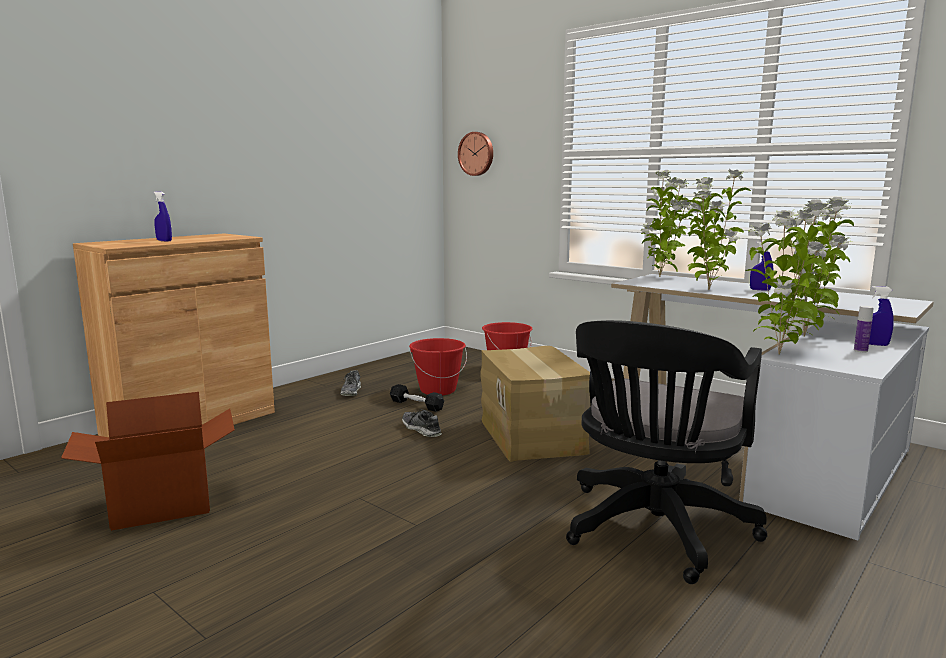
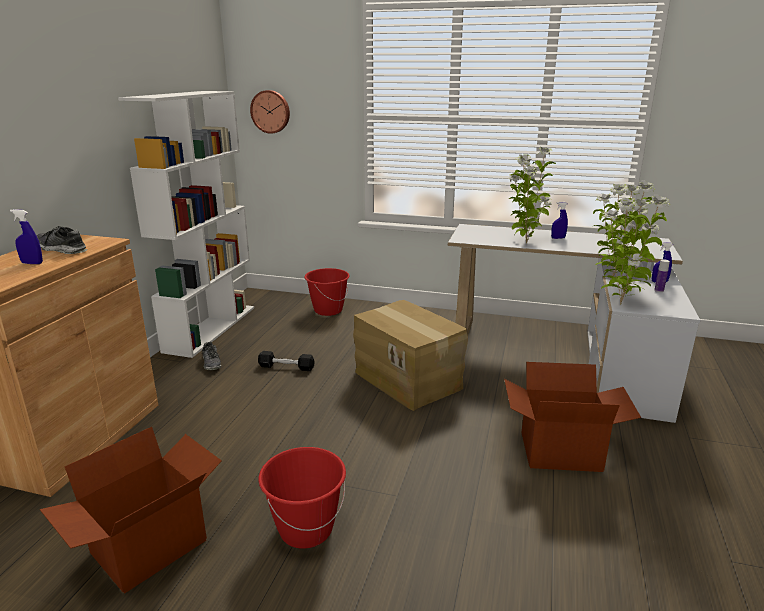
camera: 25 degrees left, 10 degrees up
shoe [402,409,442,437] -> shoe moved to [37,226,87,254]
red bucket [409,338,467,395] -> red bucket moved to [258,447,346,549]
black office chair [566,320,767,584] -> cardboard box [504,362,641,472]
potted plant [641,170,694,277] -> none
none -> white bookcase [118,91,254,358]

